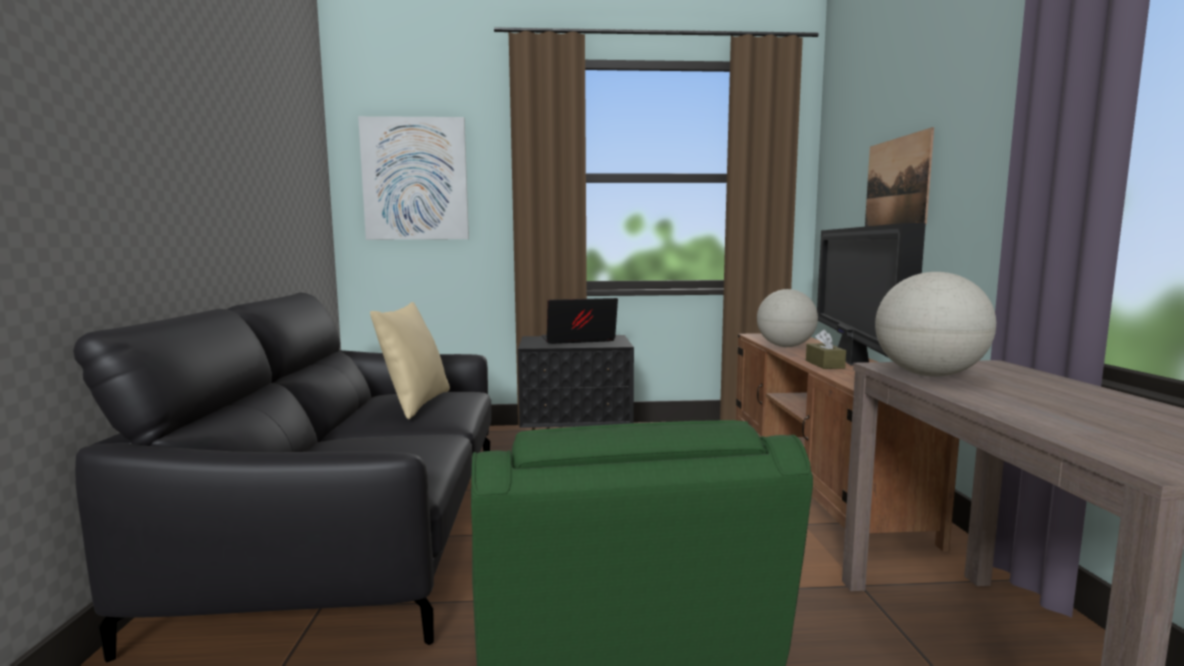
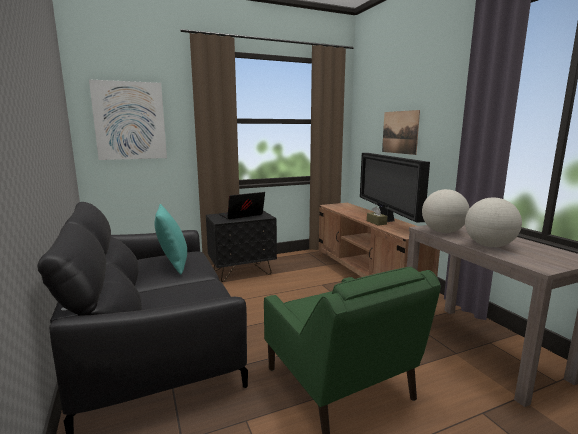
camera: 20 degrees left, 5 degrees up
beige pillow [370,302,450,419] -> turquoise pillow [154,204,187,274]
globe [757,289,818,347] -> globe moved to [465,198,522,247]

